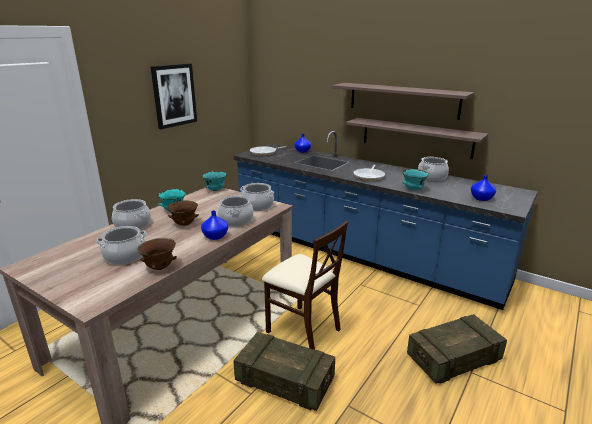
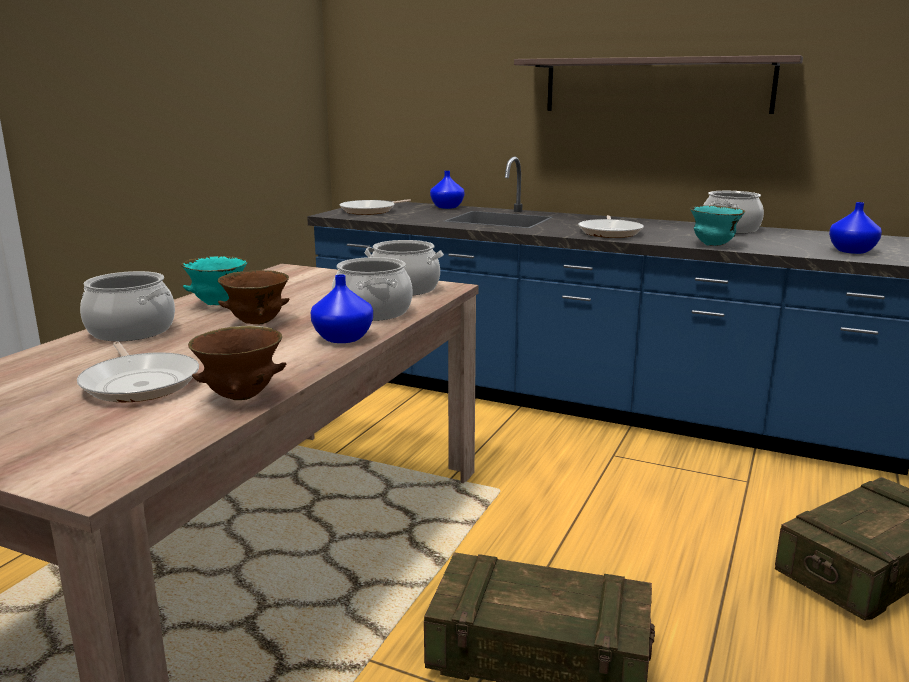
camera: 10 degrees left, 5 degrees down
cooking pot [96,226,147,265] -> frying pan [77,341,199,402]
picture [151,64,197,129] -> none
turquoise bowl [201,171,227,191] -> none
beige chair [262,221,348,350] -> none
shelf [345,118,488,159] -> none

